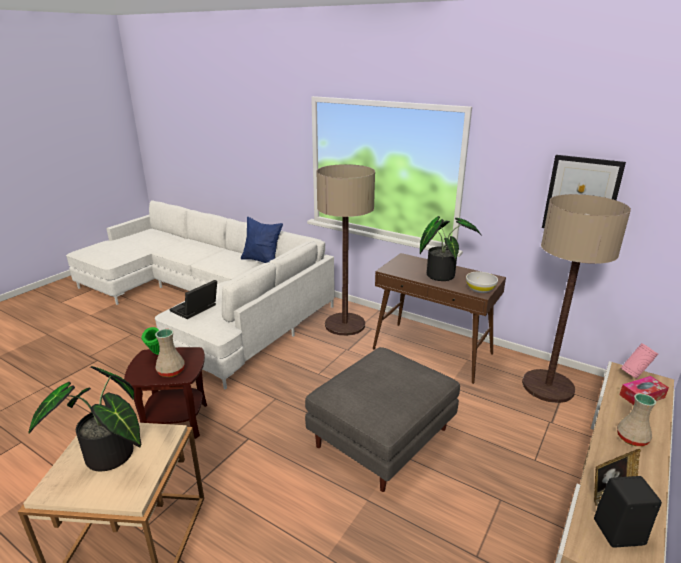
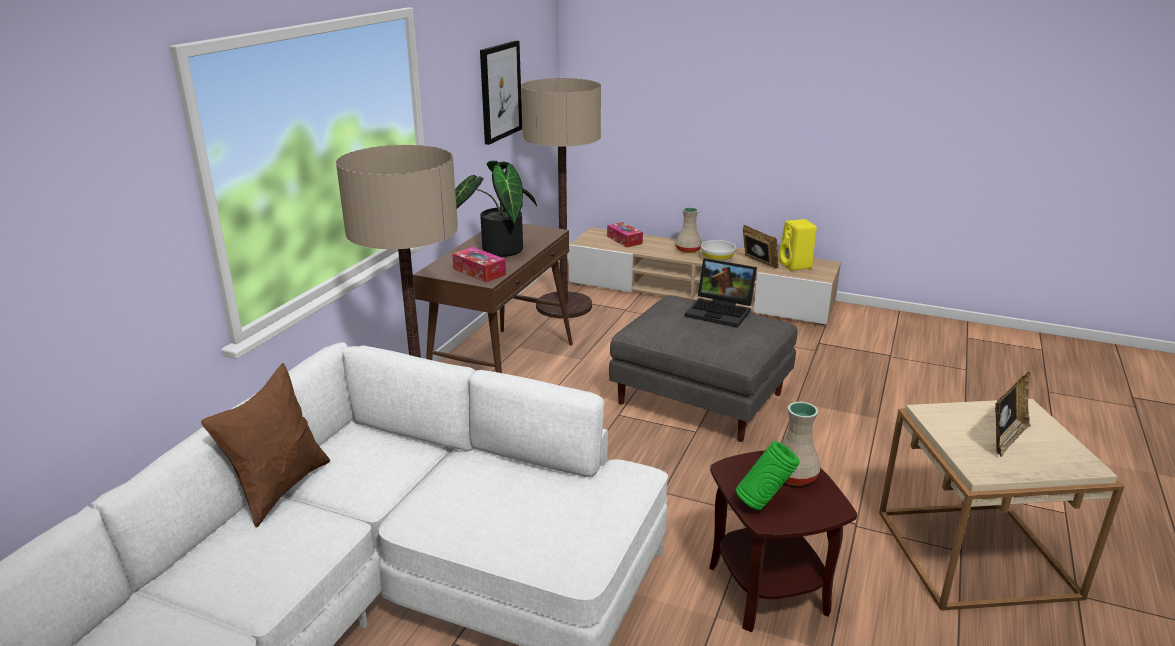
camera: 100 degrees left, 0 degrees up
potted plant [28,366,141,471] -> picture frame [995,372,1031,457]
laptop [170,280,217,319] -> laptop moved to [685,258,757,328]
blue pillow [241,217,283,263] -> brown pillow [201,363,330,527]
white bowl [466,272,498,293] -> white bowl moved to [701,240,736,262]
black speaker [594,476,662,547] -> yellow speaker [779,219,817,271]
pink vase [621,343,658,379] -> none
none -> tissue box [453,247,506,282]

